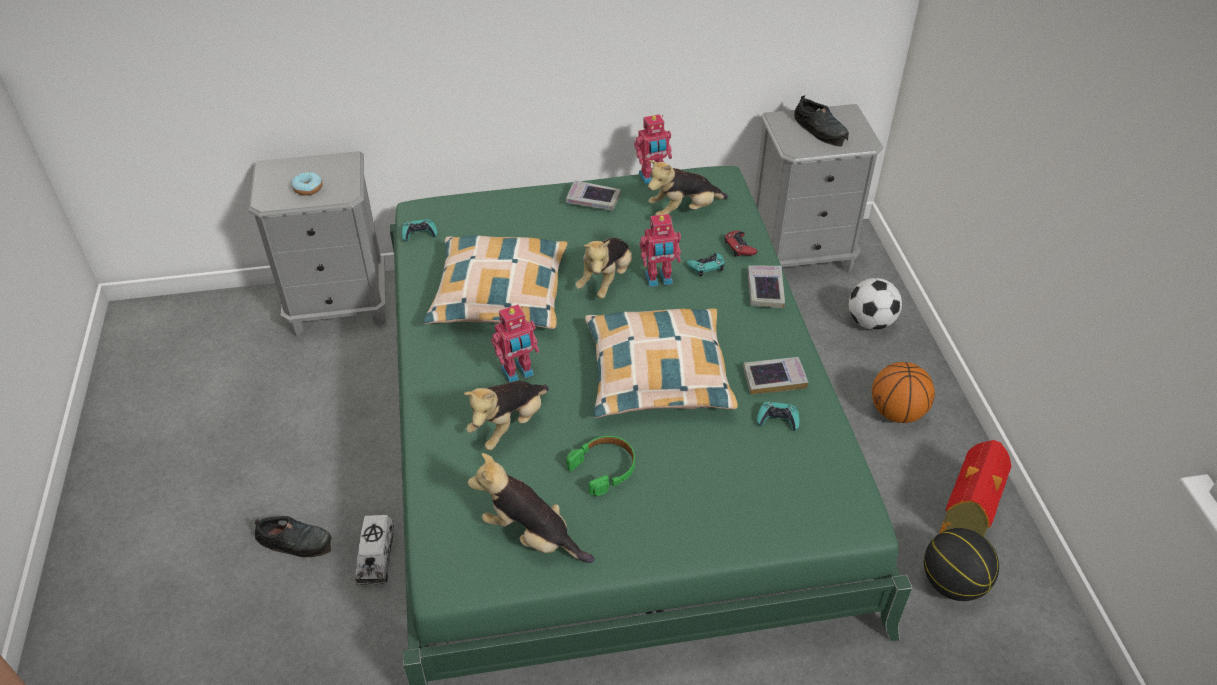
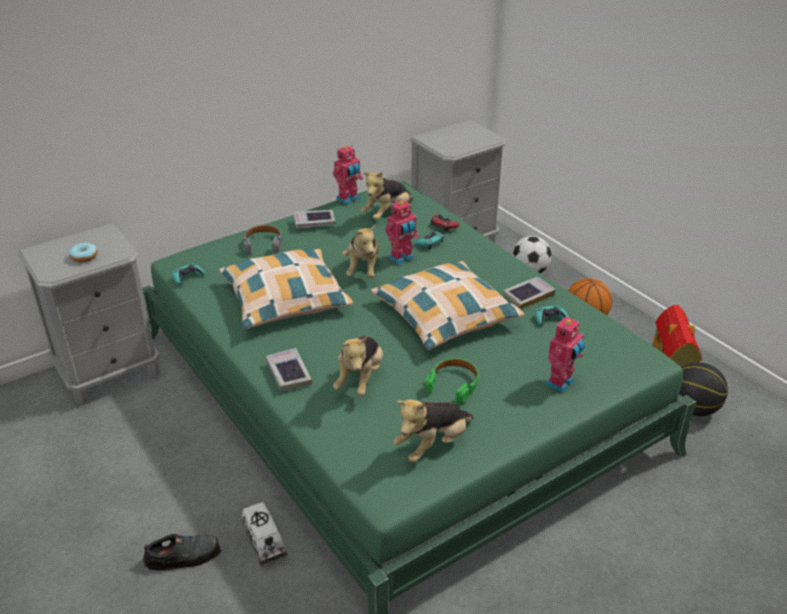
camera: 25 degrees left, 10 degrees down
plush toy [468,453,595,563] -> plush toy turned 45 degrees counterclockwise [394,399,474,463]
toy robot [491,304,539,382] -> toy robot moved to [544,316,585,393]
book [748,265,785,309] -> book moved to [266,348,312,391]
black shoe [794,95,849,146] -> none
none -> grey headphones [244,225,282,254]

